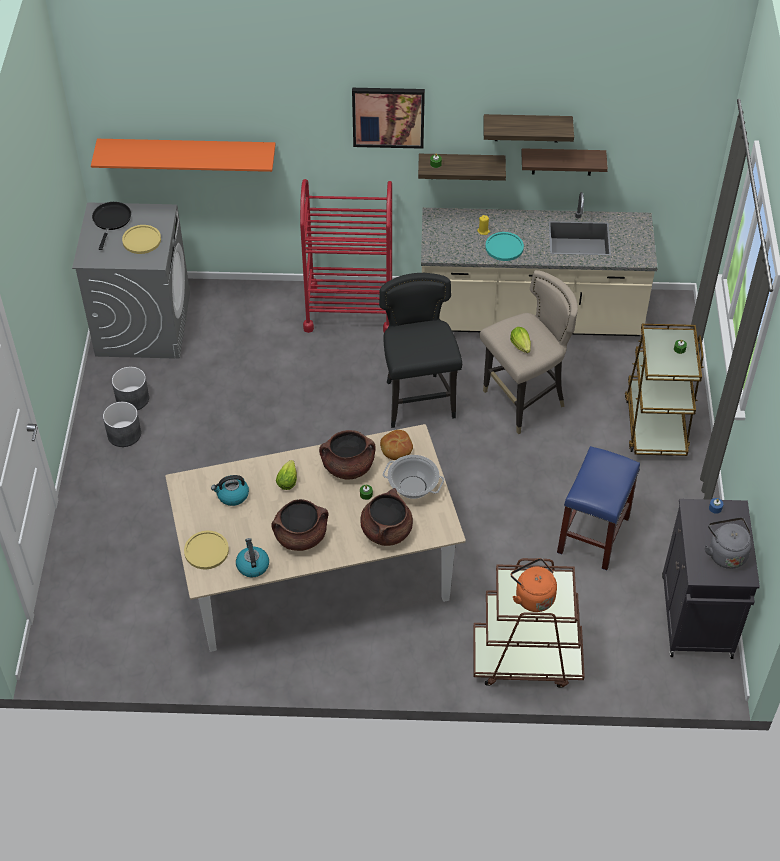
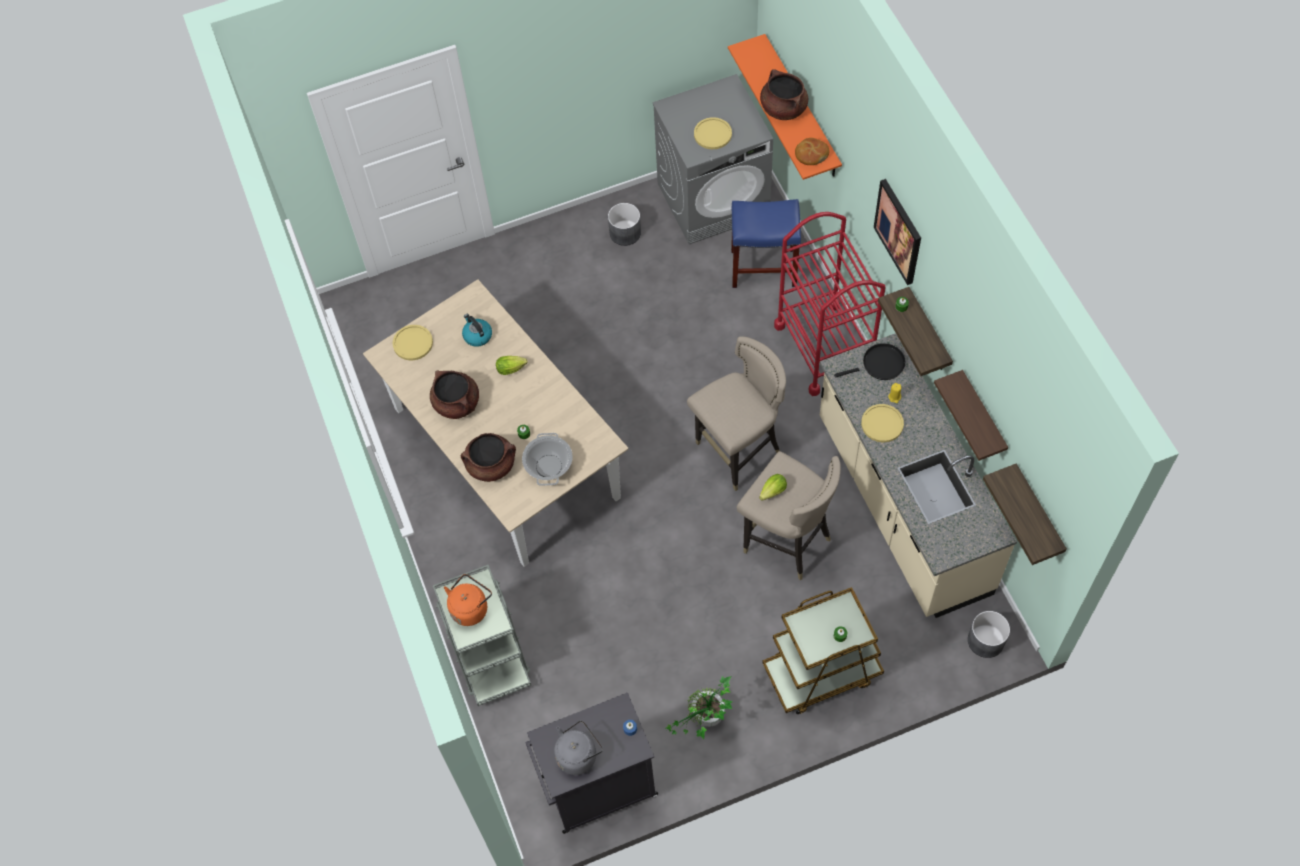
camera: 70 degrees right, 10 degrees up
black frying pan [92,202,131,250] -> black frying pan moved to [834,343,906,380]
grey planter [103,402,141,447] -> grey planter moved to [968,611,1010,658]
kettle [236,538,269,578] -> none
brown cooking pot [319,430,376,479] -> brown cooking pot moved to [760,69,808,120]
black stool [379,273,462,428] -> beige stool [687,336,786,491]
bread [380,430,413,460] -> bread moved to [795,138,830,165]
brown cart [473,558,585,688] -> grey cart [433,565,531,706]
shelf [483,114,574,143] -> shelf moved to [983,463,1067,565]
turquoise plate [485,232,524,261] -> yellow plate [861,404,904,442]
blue stool [557,446,640,570] -> blue stool moved to [731,199,801,288]
none -> potted plant [666,676,733,739]

